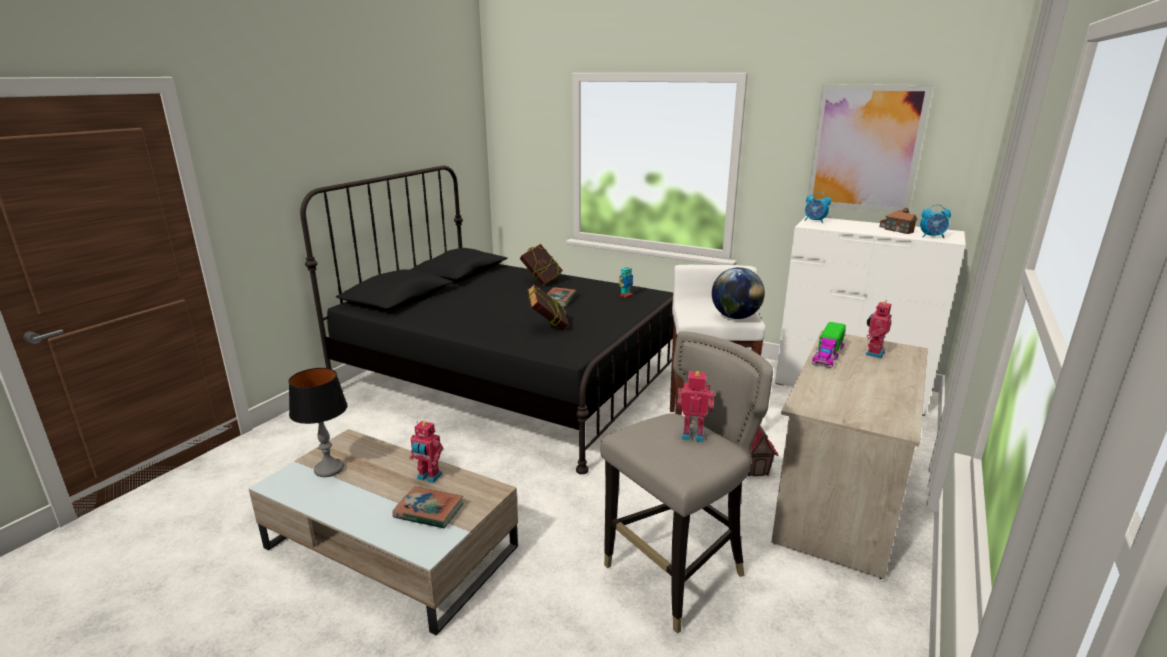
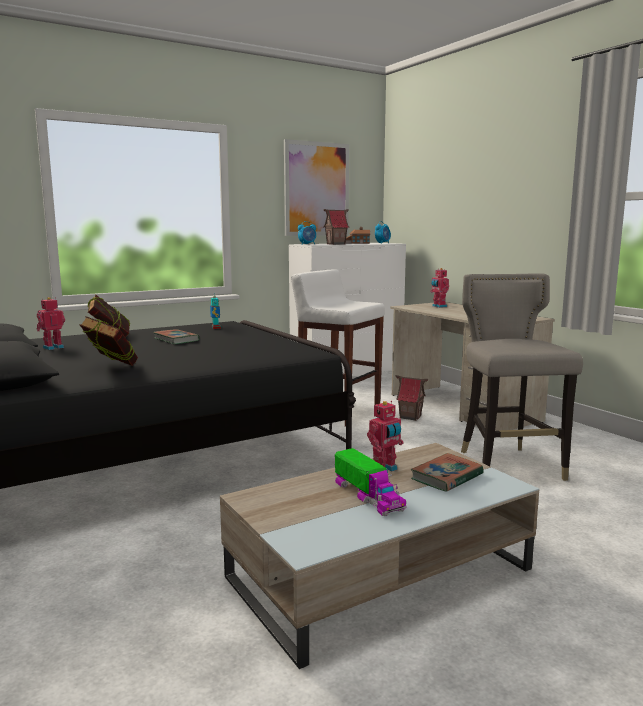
camera: 60 degrees left, 10 degrees down
table lamp [289,368,348,477] -> none
book [528,284,568,331] -> book moved to [80,316,138,366]
toy robot [677,371,715,442] -> toy robot moved to [37,297,65,350]
globe [712,267,765,319] -> none
toy truck [812,322,846,369] -> toy truck moved to [335,448,407,516]
none -> toy house [323,209,349,245]

